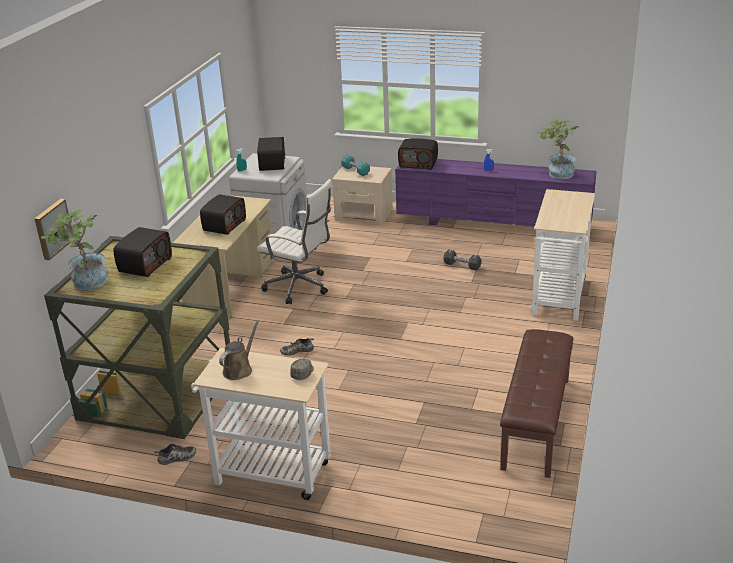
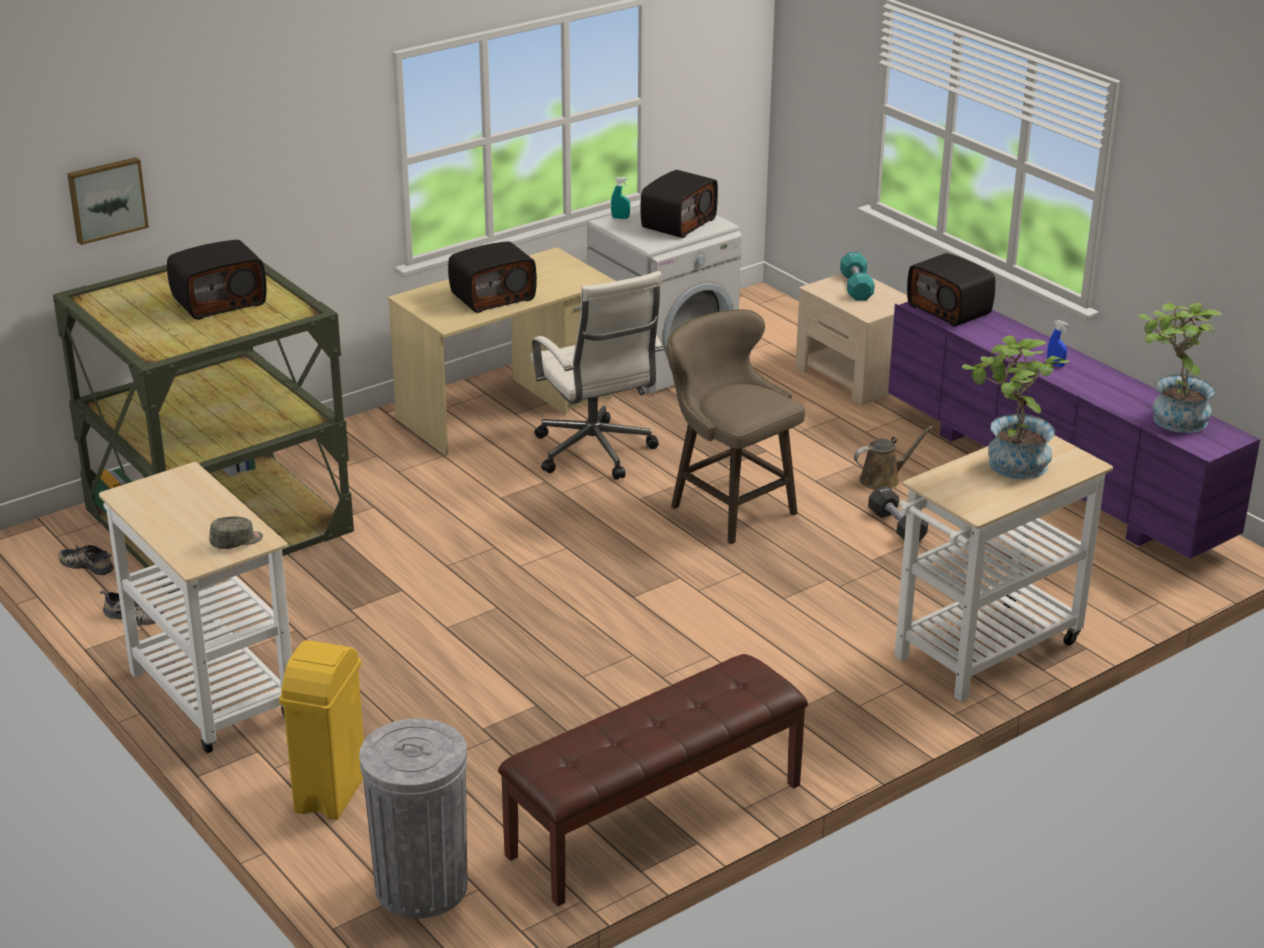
camera: 35 degrees right, 0 degrees up
potted plant [41,210,108,290] -> potted plant moved to [962,335,1069,479]
brown watering can [219,320,259,380] -> brown watering can moved to [854,426,933,489]
shoe [280,338,314,355] -> shoe moved to [59,545,114,575]
none -> yellow trash can [279,640,364,820]
none -> grey trash can [359,719,467,918]
none -> beige stool [667,309,805,544]

